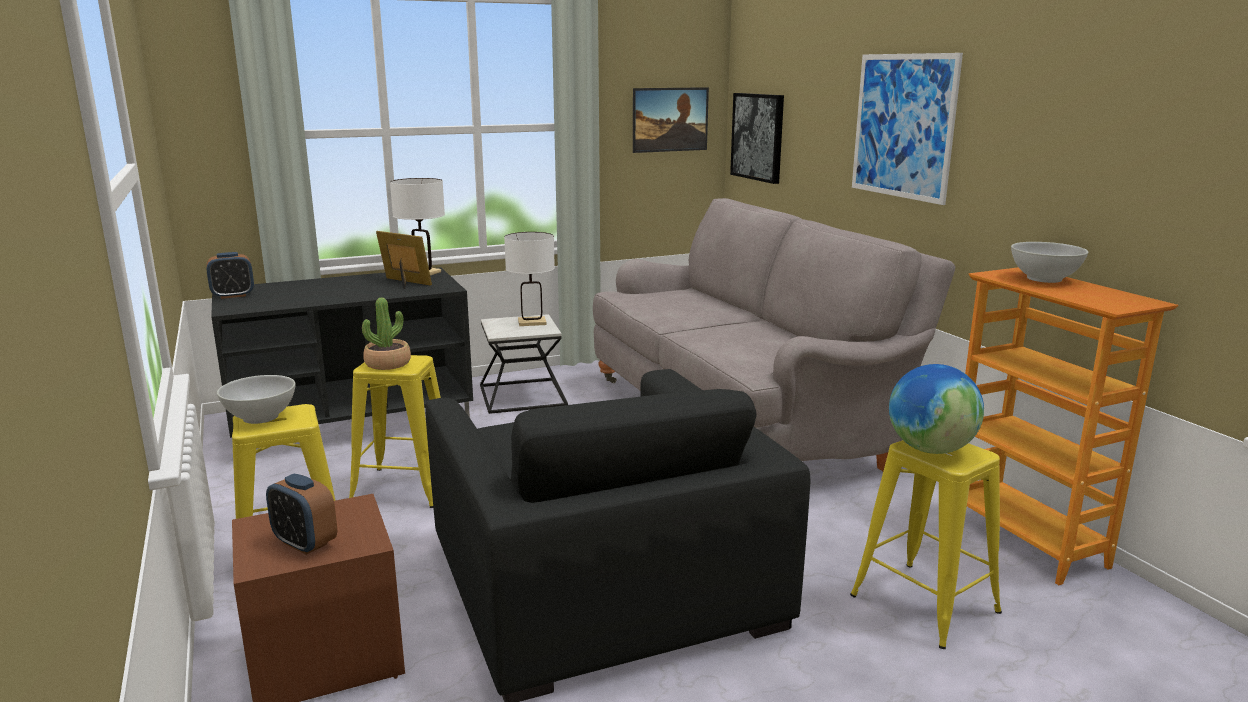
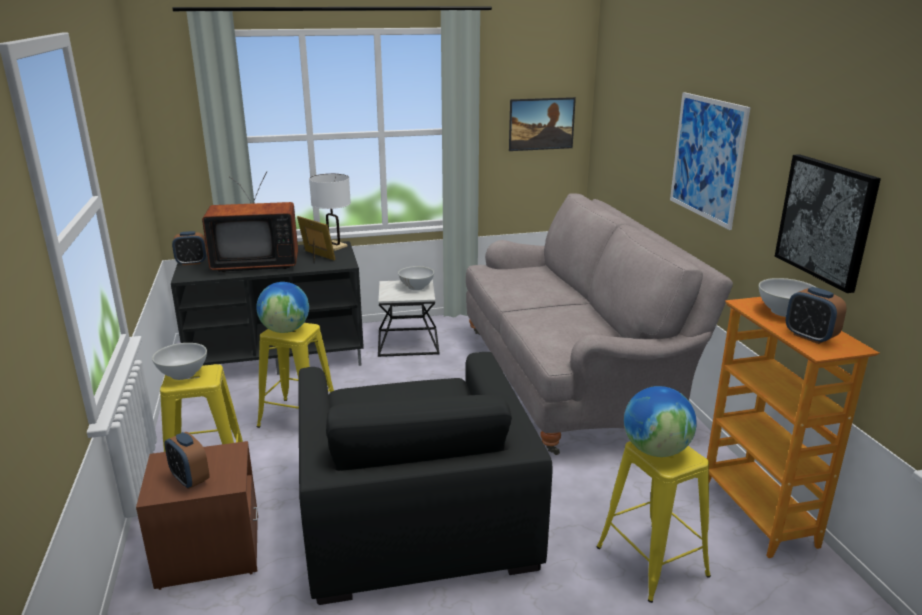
camera: 10 degrees right, 5 degrees up
potted plant [362,298,411,370] -> globe [256,282,309,333]
white table lamp [504,232,555,326] -> white bowl [398,266,434,290]
picture [730,93,784,184] -> picture moved to [775,154,881,293]
none -> television [202,172,298,272]
none -> alarm clock [786,287,847,344]

